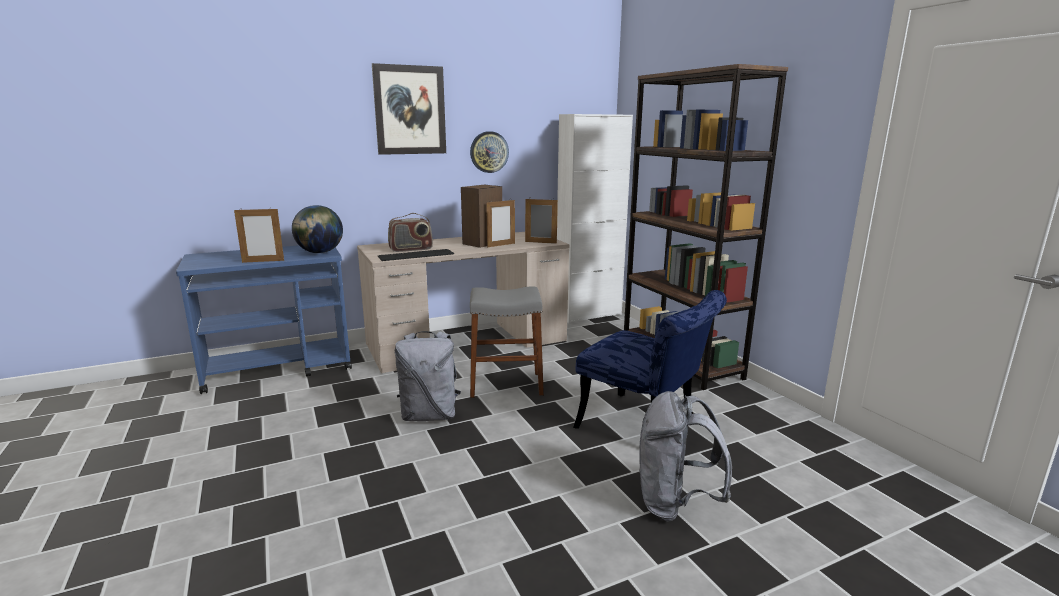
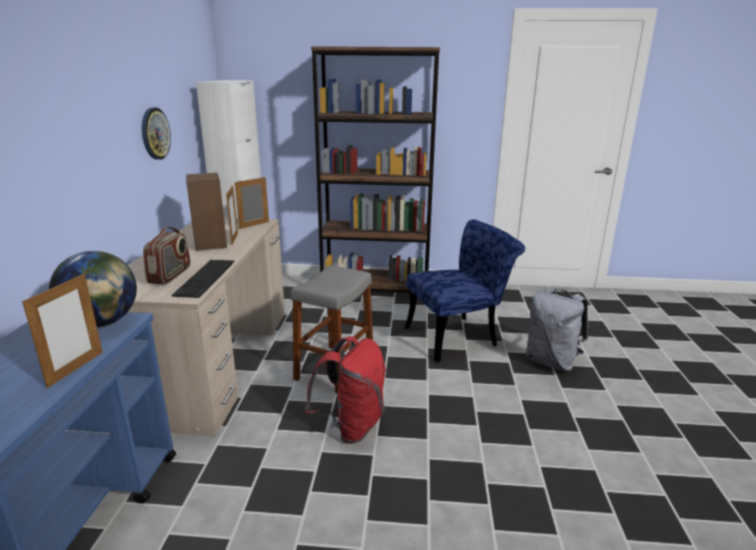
camera: 60 degrees left, 5 degrees up
picture [372,63,446,155] -> none
grey backpack [395,331,461,421] -> red backpack [305,336,386,444]

